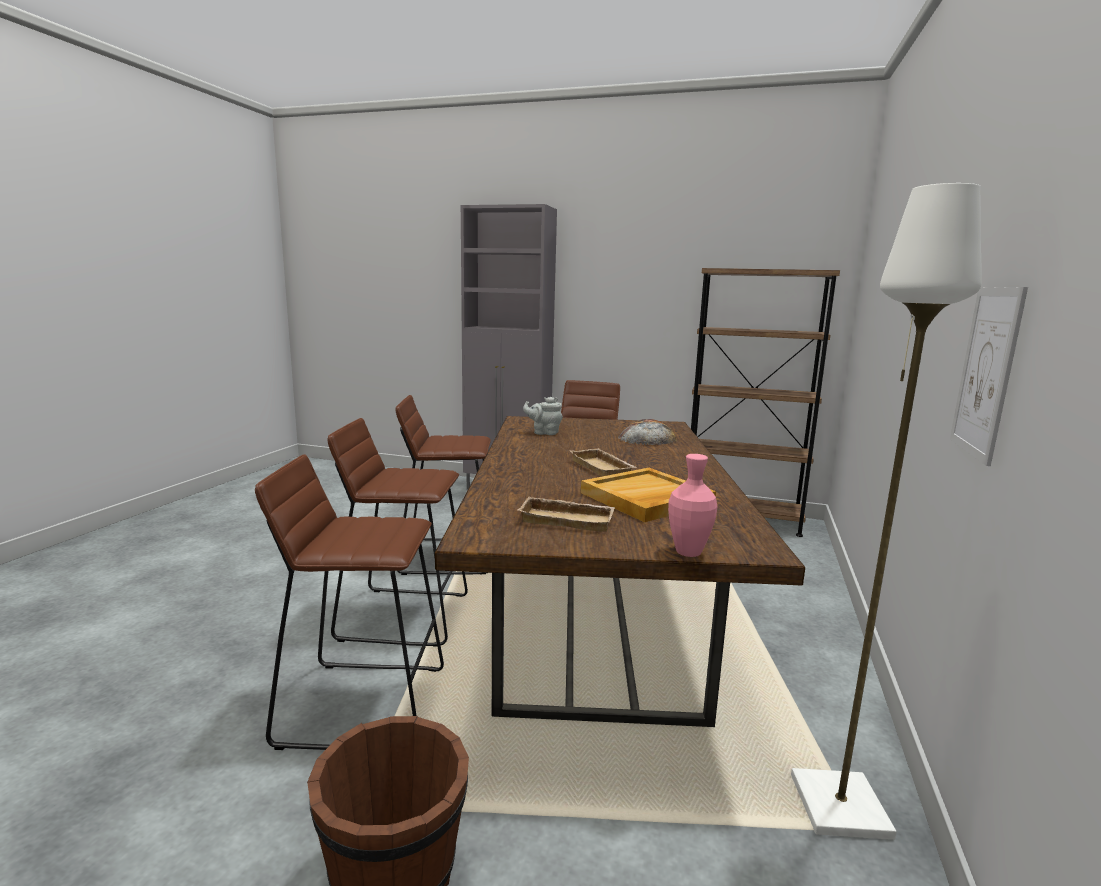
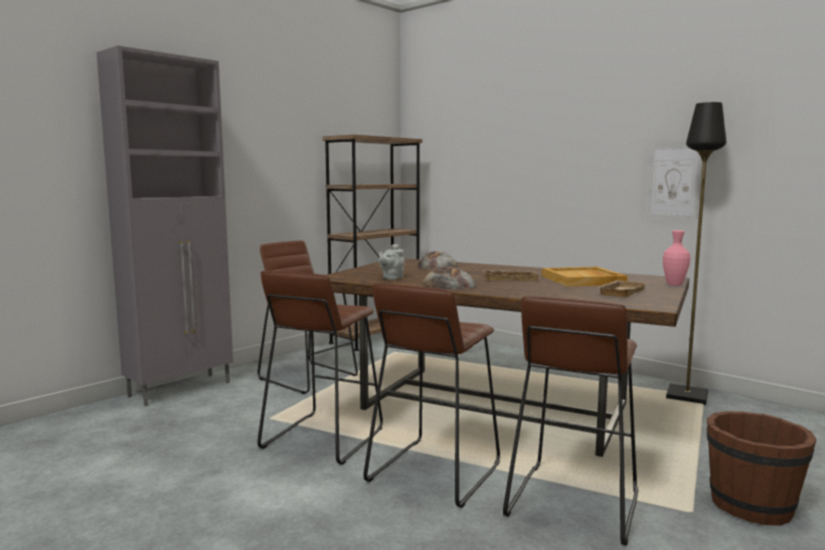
camera: 65 degrees left, 5 degrees down
white floor lamp [791,183,982,840] -> black floor lamp [666,102,726,405]
none -> bread [421,267,478,290]

